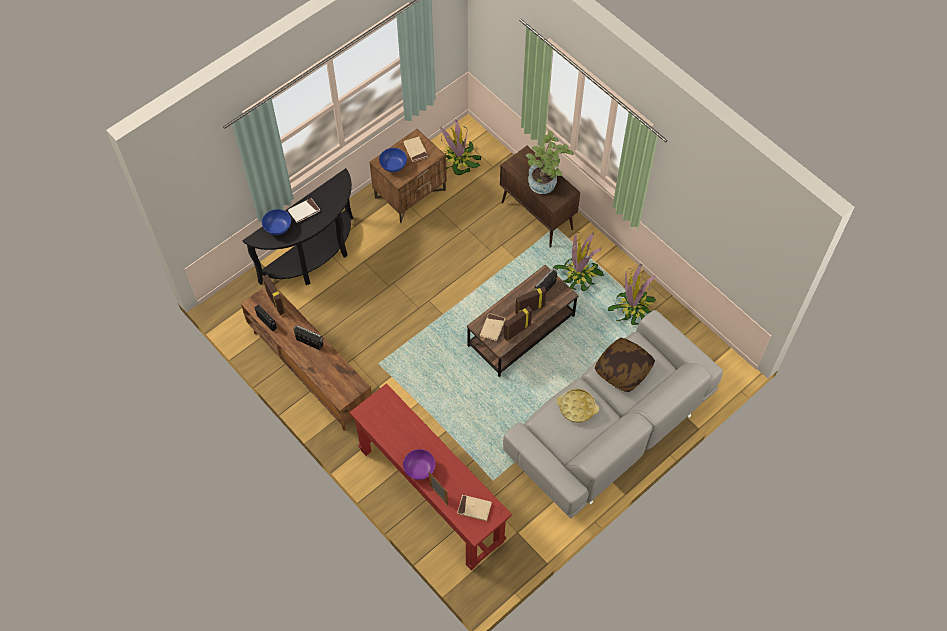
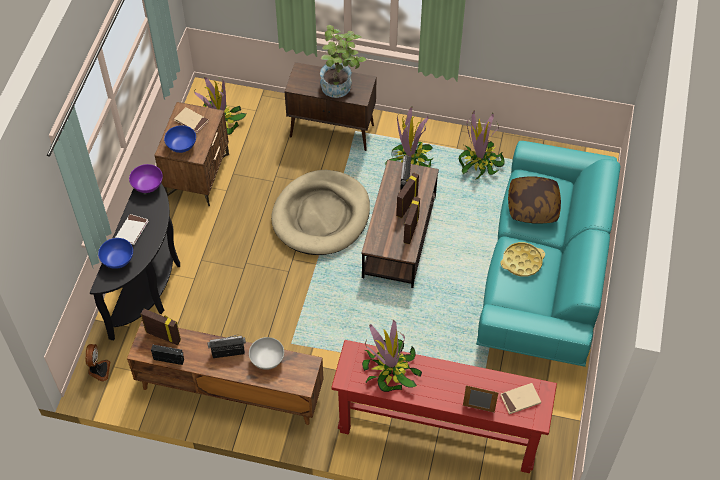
camera: 35 degrees left, 5 degrees down
purple bowl [403,449,435,480] -> purple bowl moved to [129,164,163,193]
beige book [480,313,505,341] -> none
grey sofa [502,310,723,519] -> turquoise sofa [476,141,620,367]
none -> fan [85,344,110,382]
none -> white bowl [249,337,284,370]
none -> beige dog bed [271,170,370,255]
none -> potted plant [362,319,422,392]

